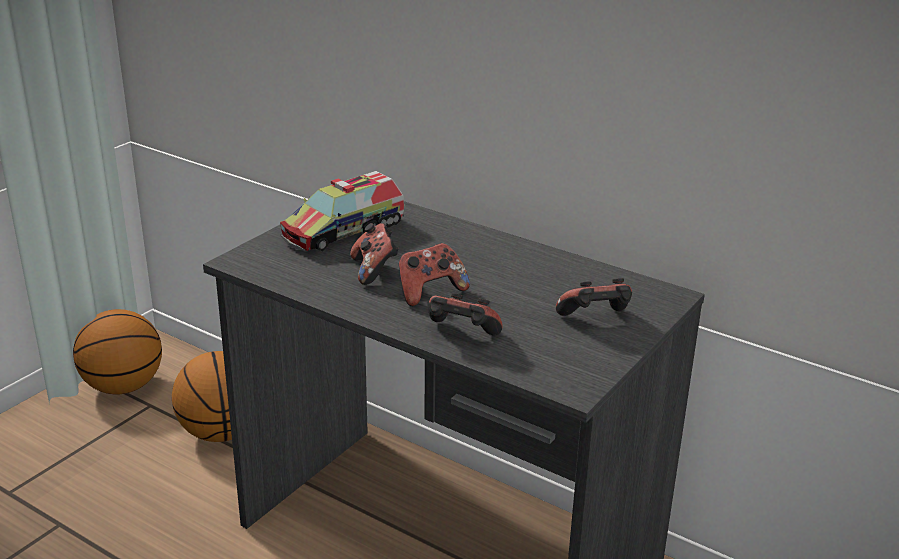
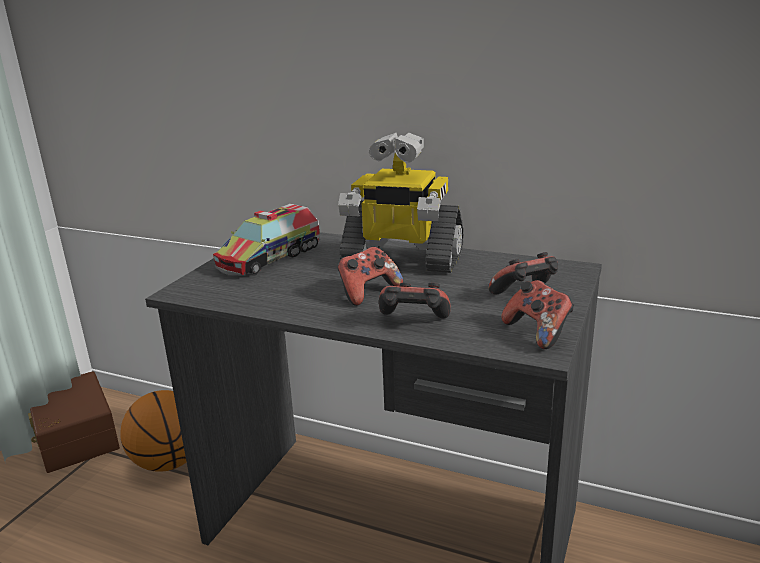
camera: 10 degrees left, 5 degrees down
basketball [73,309,162,394] -> brown storage box [28,371,120,473]
game controller [350,223,399,285] -> game controller moved to [501,280,574,349]
none -> toy robot [338,133,464,273]

